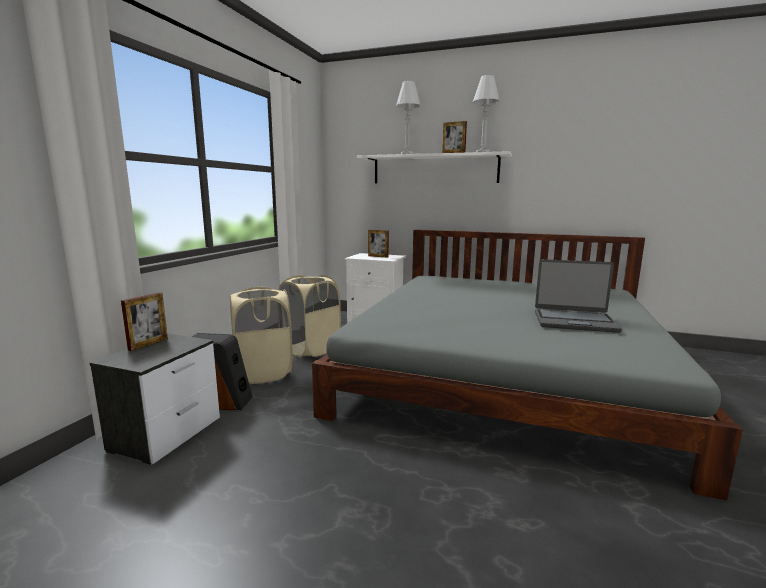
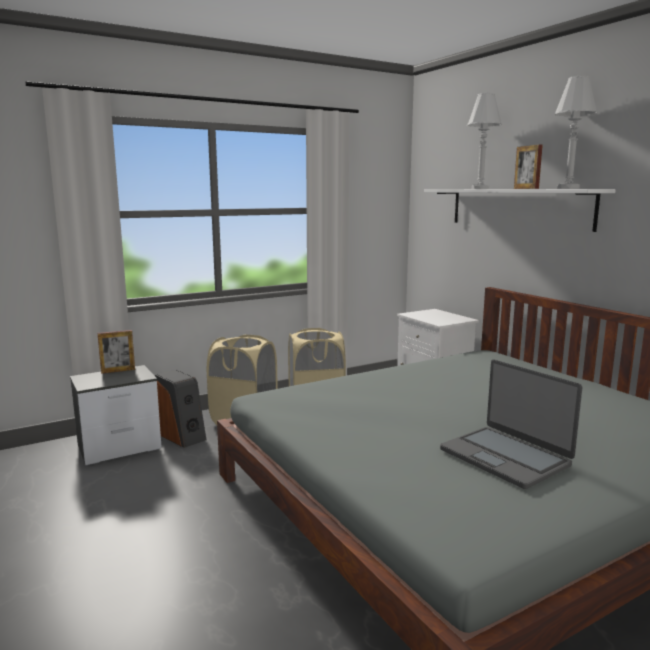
camera: 40 degrees right, 0 degrees up
picture frame [368,230,389,258] -> none

